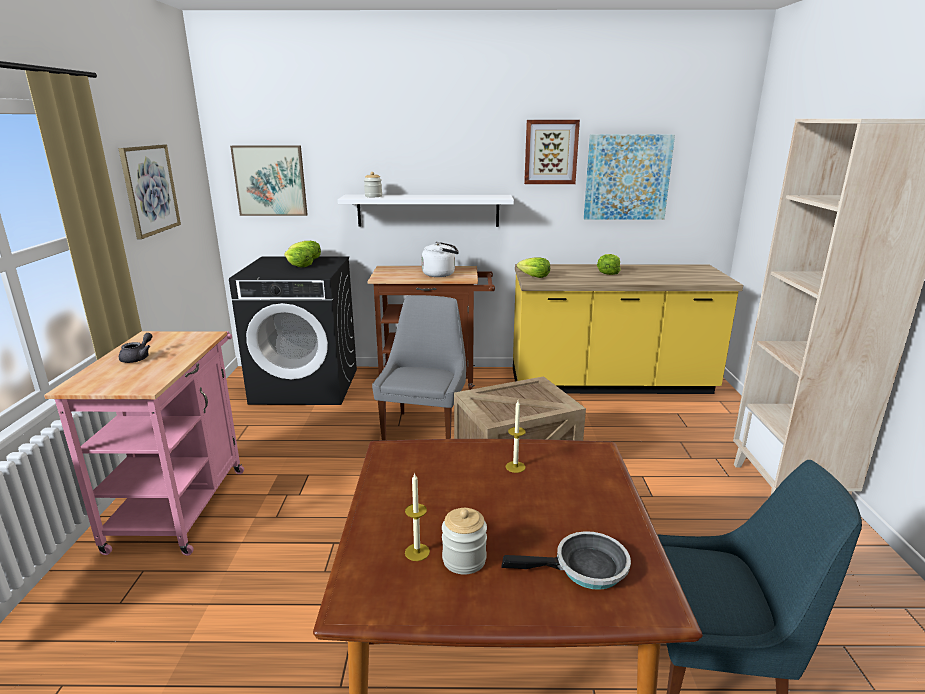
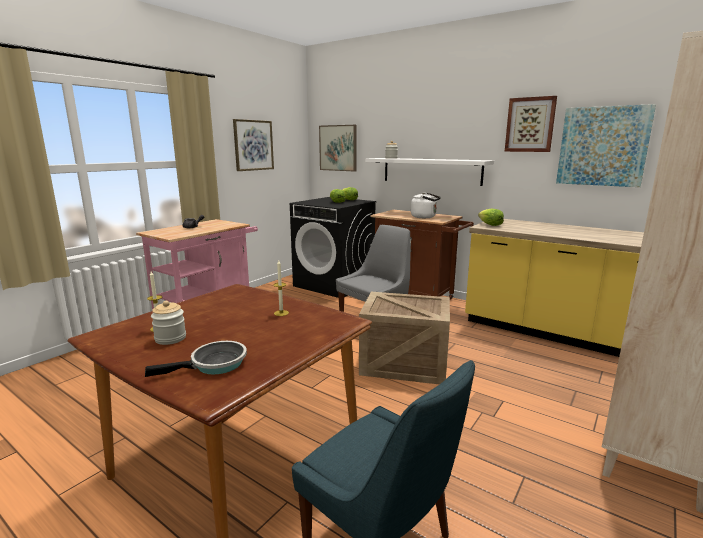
camera: 35 degrees right, 5 degrees down
frying pan [501,531,631,590] -> frying pan turned 60 degrees counterclockwise [145,341,247,377]
lettuce [597,254,621,275] -> none

